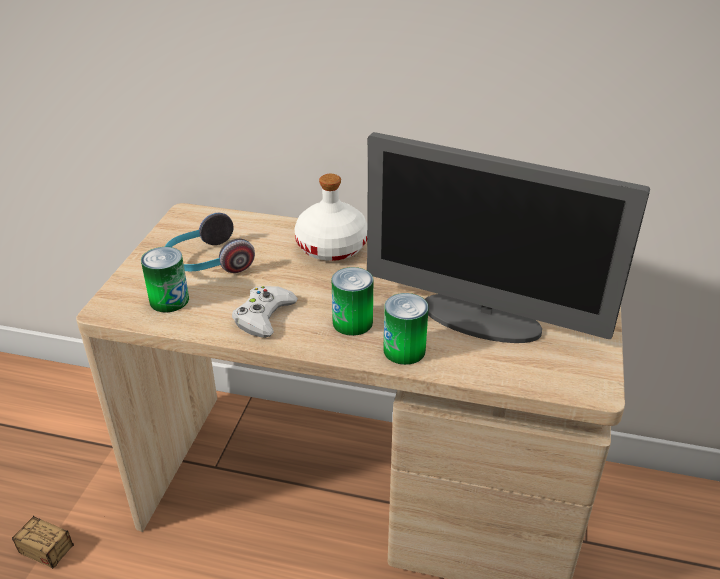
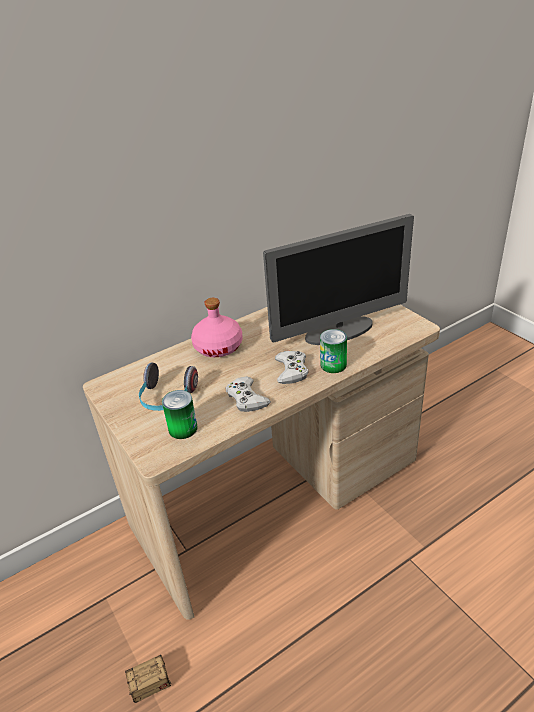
camera: 45 degrees left, 0 degrees up
white bottle [294,174,367,261] -> pink bottle [191,298,243,357]
can [331,267,373,336] -> white game controller [275,351,309,384]

